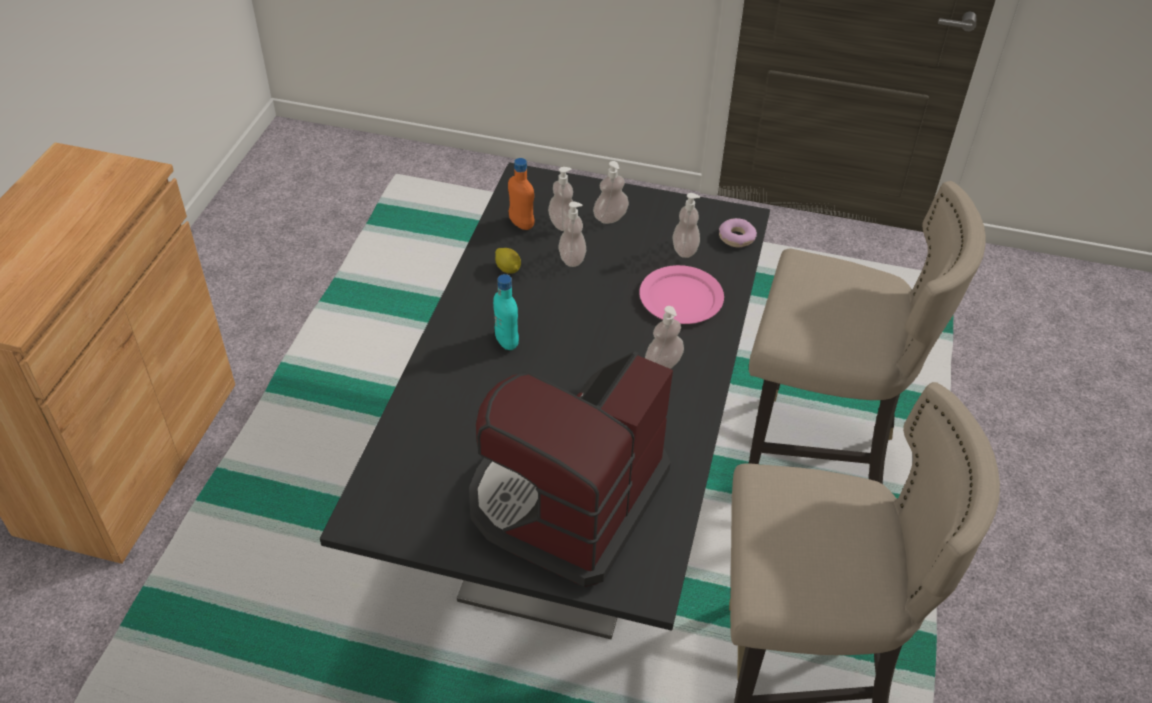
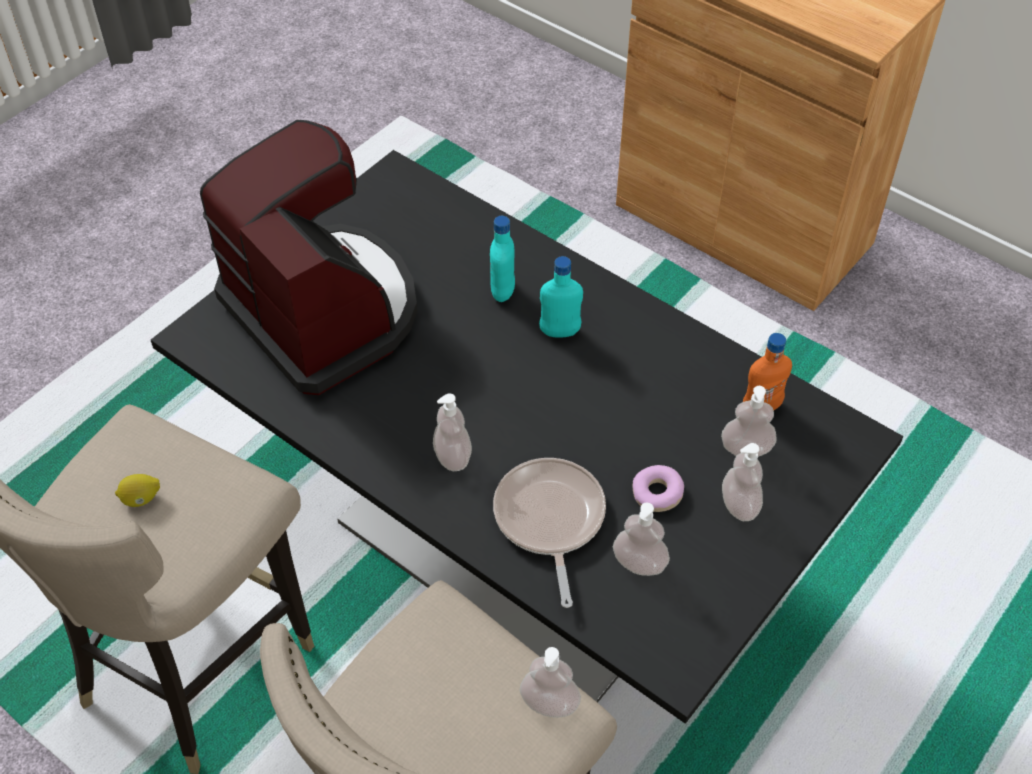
camera: 115 degrees right, 5 degrees up
lemon [495,248,521,274] -> lemon moved to [115,474,160,507]
soap dispenser [559,202,586,267] -> soap dispenser moved to [519,647,581,718]
pink plate [639,265,724,324] -> frying pan [493,458,606,608]
donut [719,218,757,248] -> donut moved to [633,465,684,512]
none -> turquoise bottle [490,216,515,302]

